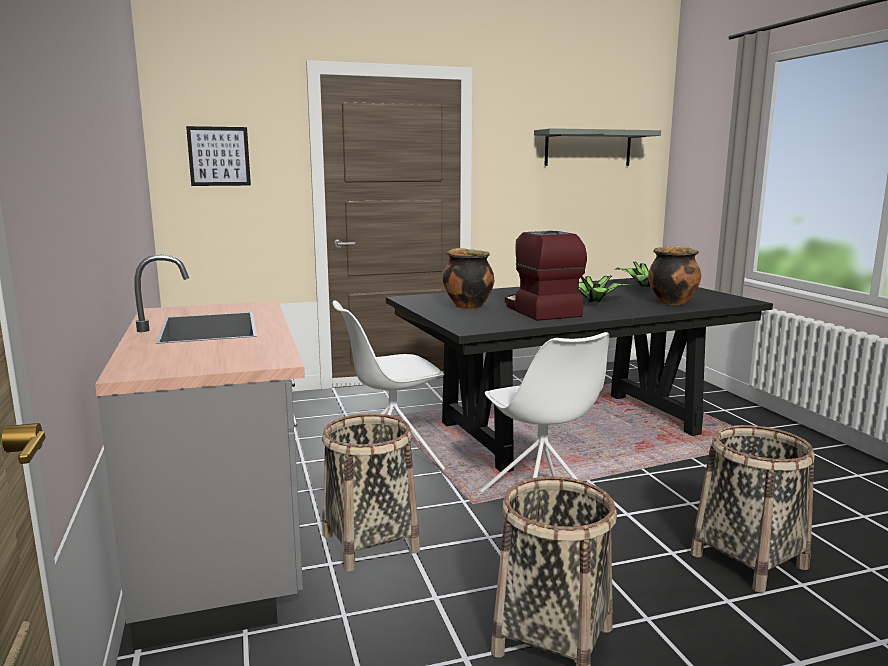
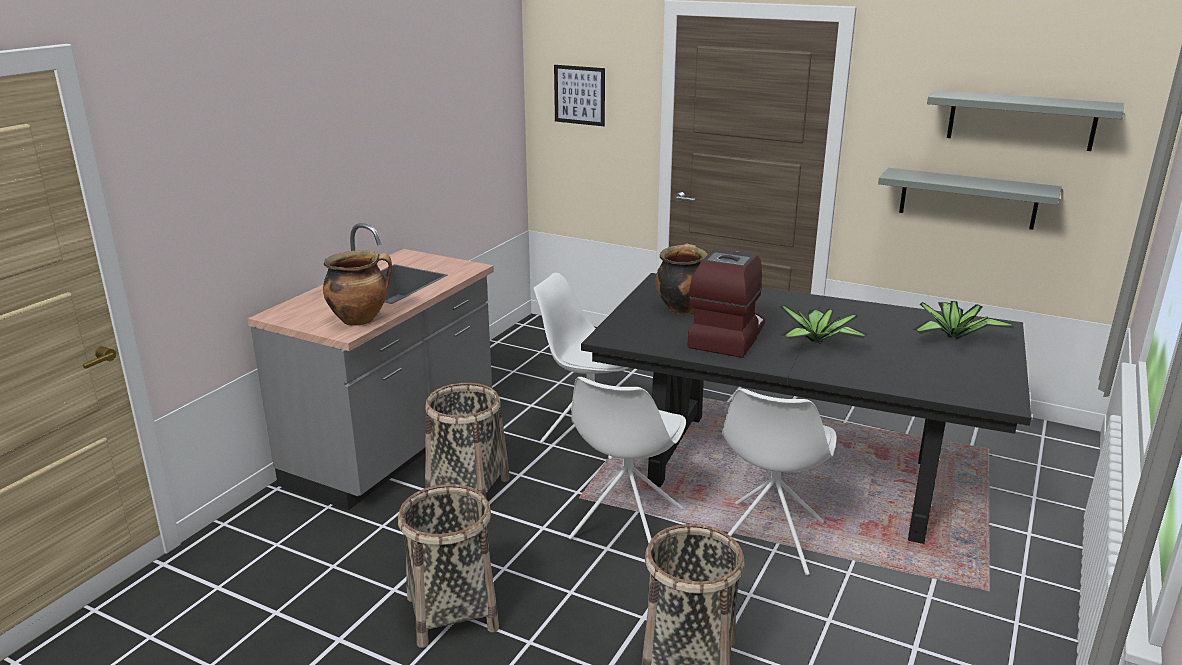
camera: 45 degrees right, 10 degrees up
cooking pot [648,246,701,305] -> cooking pot moved to [323,250,392,326]
none -> white chair [722,388,837,575]
none -> grey shelf [878,168,1062,230]

